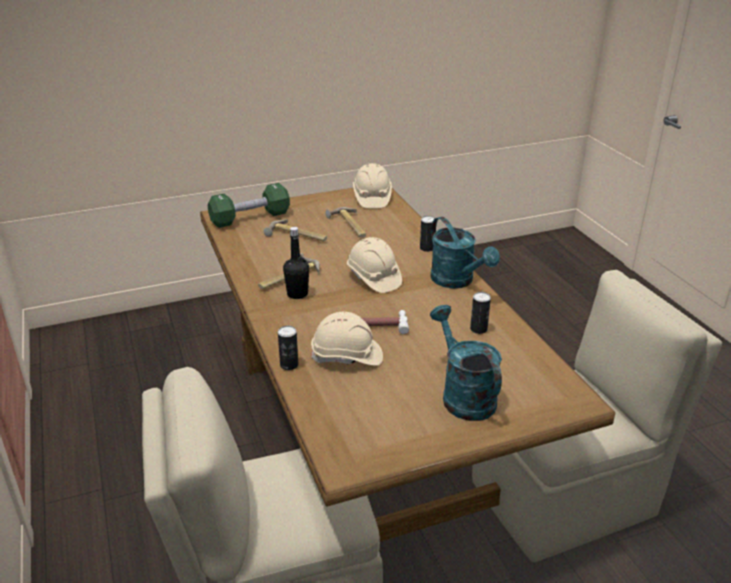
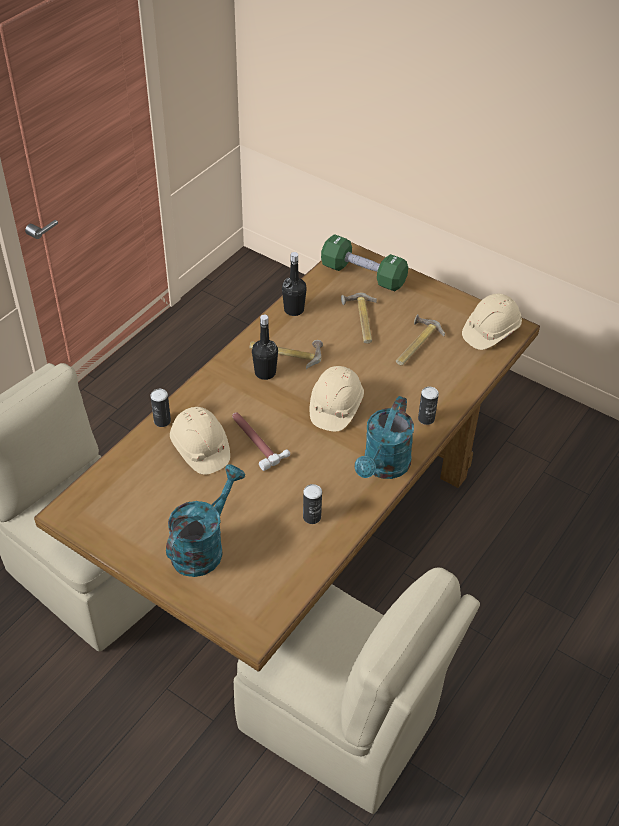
camera: 55 degrees right, 15 degrees up
none -> black bottle [282,252,307,316]

